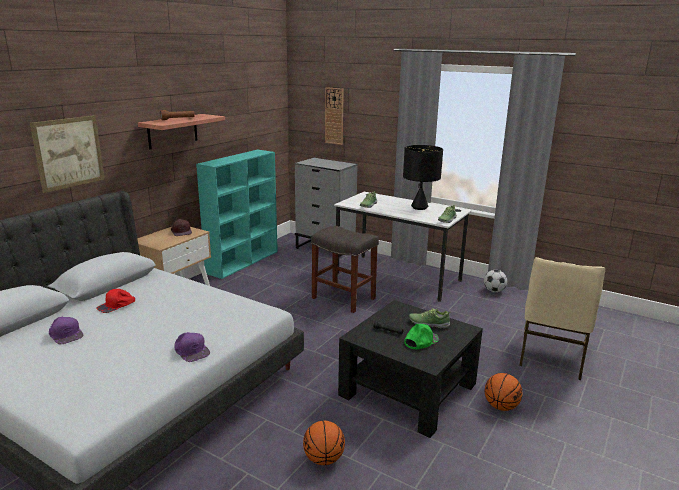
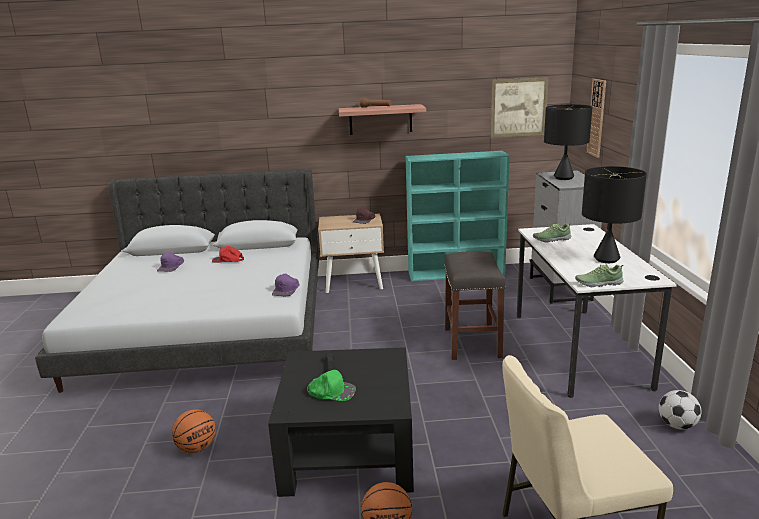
camera: 55 degrees right, 0 degrees up
picture [30,115,105,193] -> picture moved to [490,77,549,138]
purple cap [174,332,210,362] -> purple cap moved to [272,273,299,296]
shoe [409,308,451,329] -> none
none -> black table lamp [544,104,592,180]

